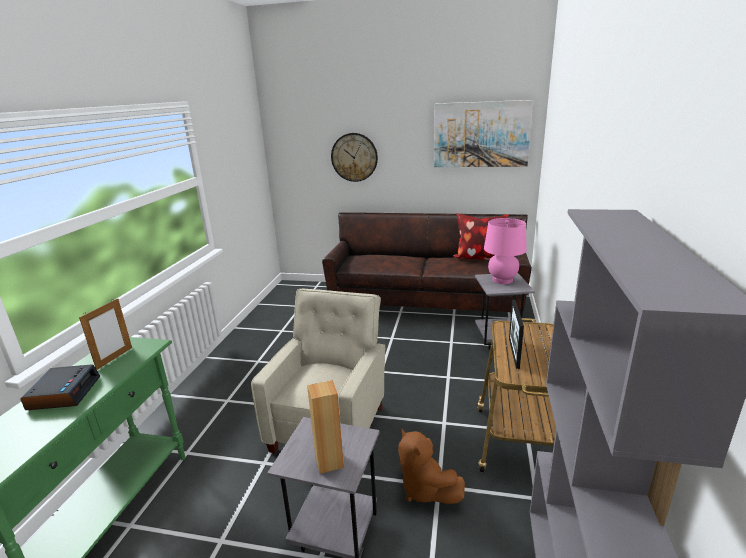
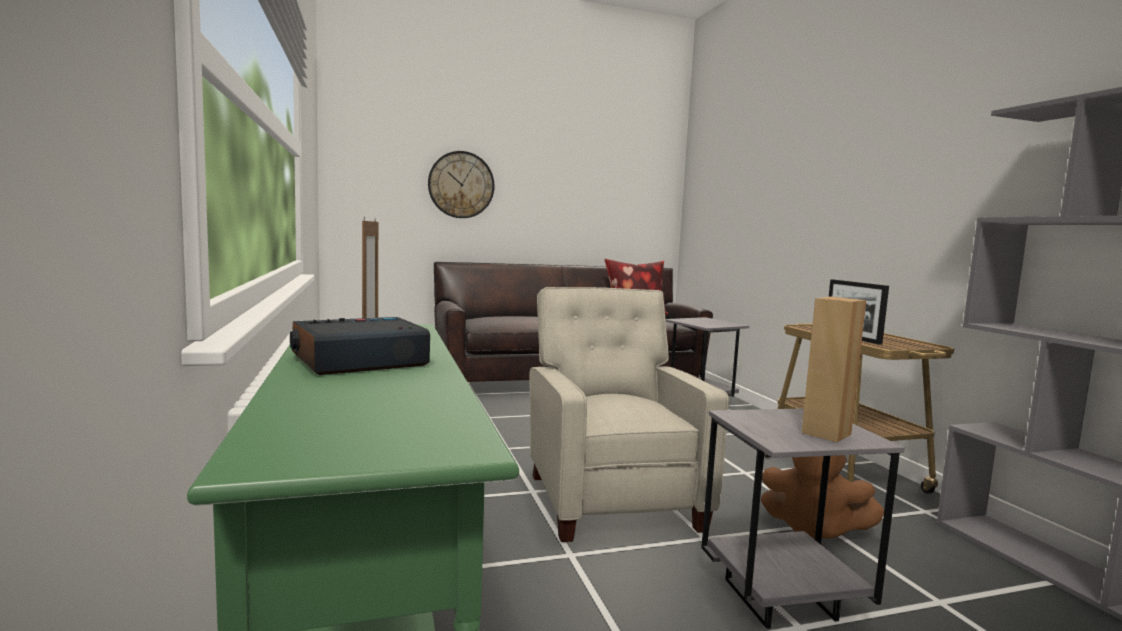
camera: 30 degrees left, 15 degrees down
alarm clock [20,364,100,410] -> alarm clock turned 90 degrees counterclockwise [290,317,430,375]
picture [434,100,533,167] -> none
pink table lamp [484,218,527,284] -> none

